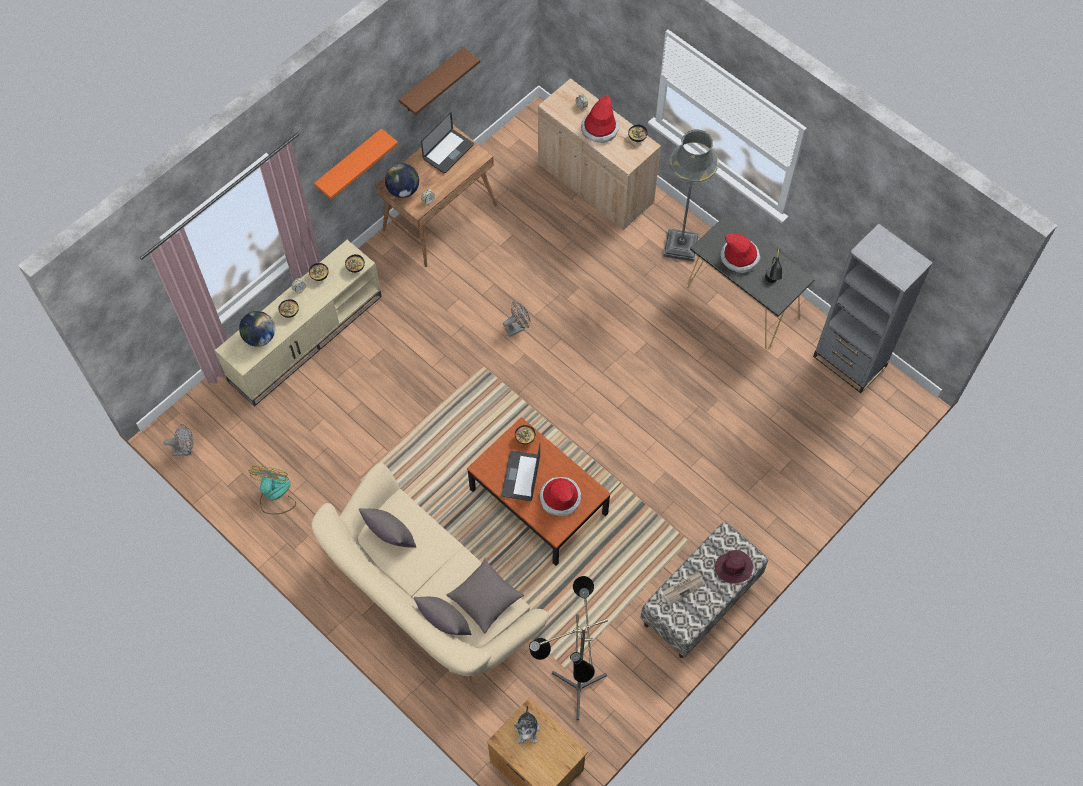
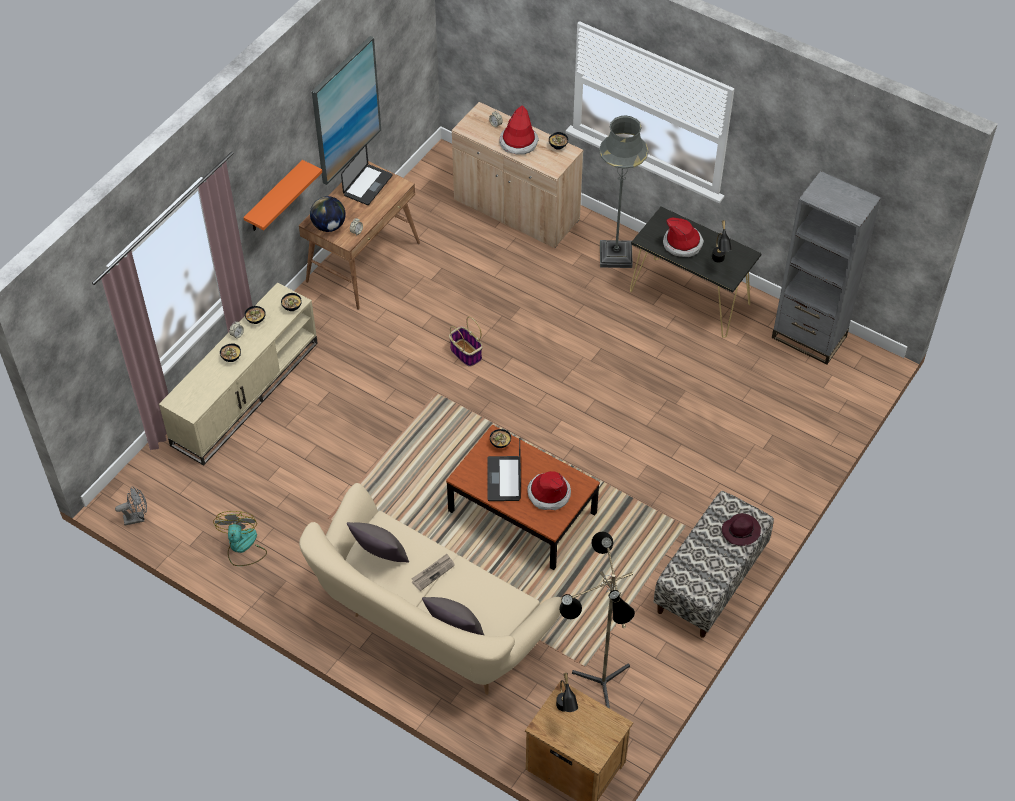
camera: 10 degrees left, 10 degrees down
globe [239,311,275,347] -> none
brown shelf [399,47,480,115] -> picture [312,36,381,185]
grey pillow [447,558,524,634] -> none
grey fan [503,302,530,337] -> basket [449,317,483,367]
plush toy [514,705,540,744] -> black table lamp [556,673,578,712]
newspaper [662,572,705,606] -> newspaper moved to [411,554,455,591]

